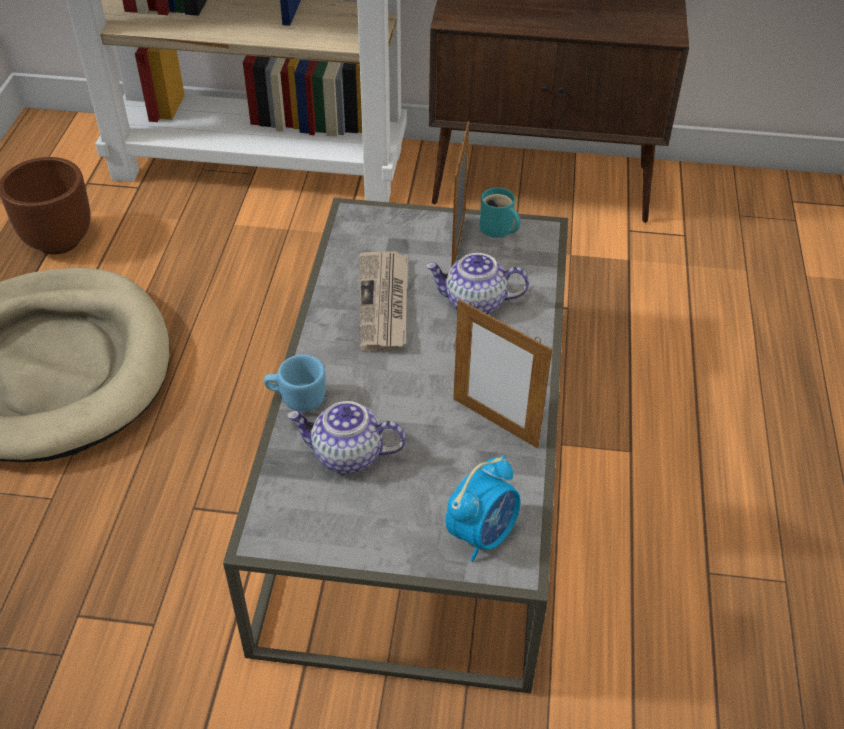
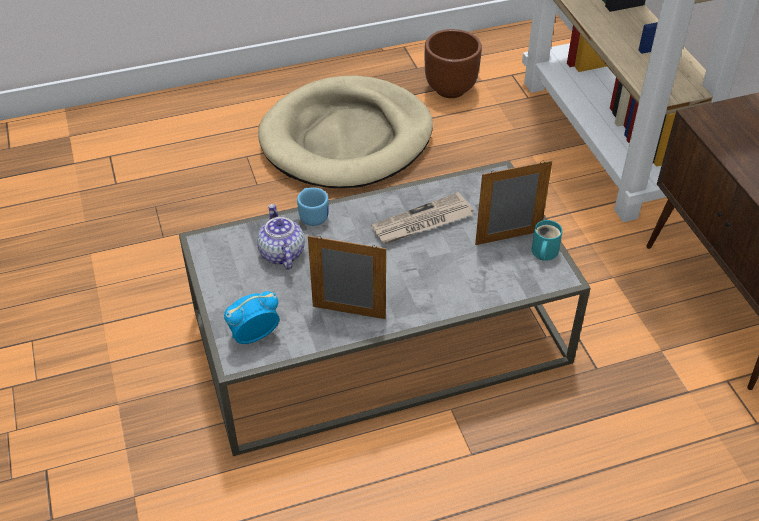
camera: 65 degrees right, 0 degrees up
teapot [425,253,529,314] -> none
alarm clock [446,455,520,562] -> alarm clock turned 135 degrees clockwise [224,291,279,344]
picture frame [453,299,552,449] -> picture frame turned 90 degrees clockwise [308,236,386,319]

